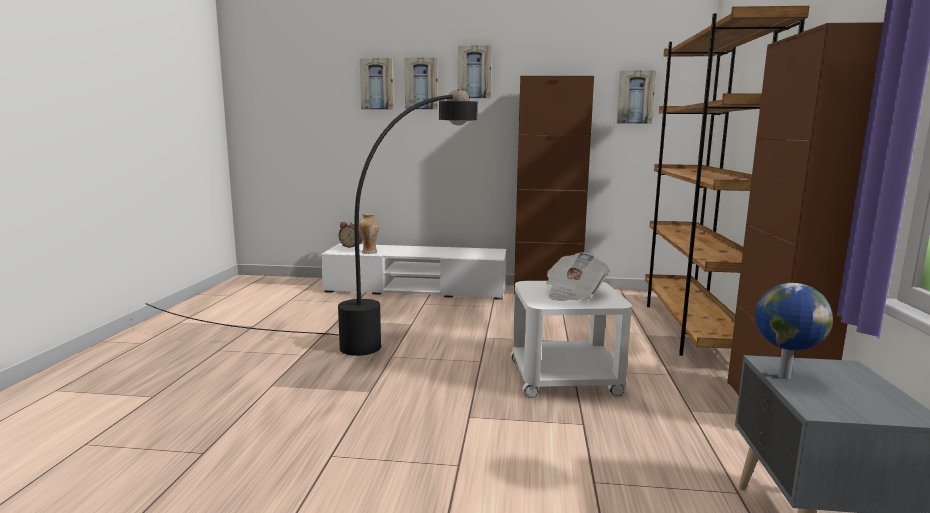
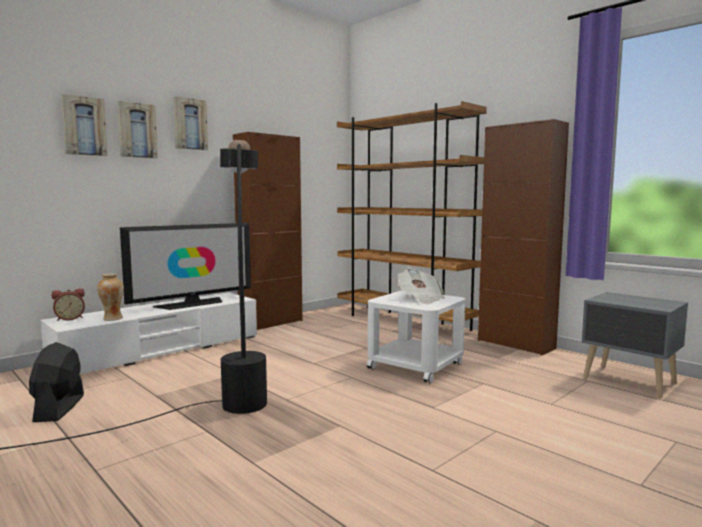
camera: 50 degrees left, 5 degrees down
picture [617,71,656,124] -> none
globe [755,283,833,379] -> none
none -> black fan [29,342,84,422]
none -> television [120,223,251,310]

